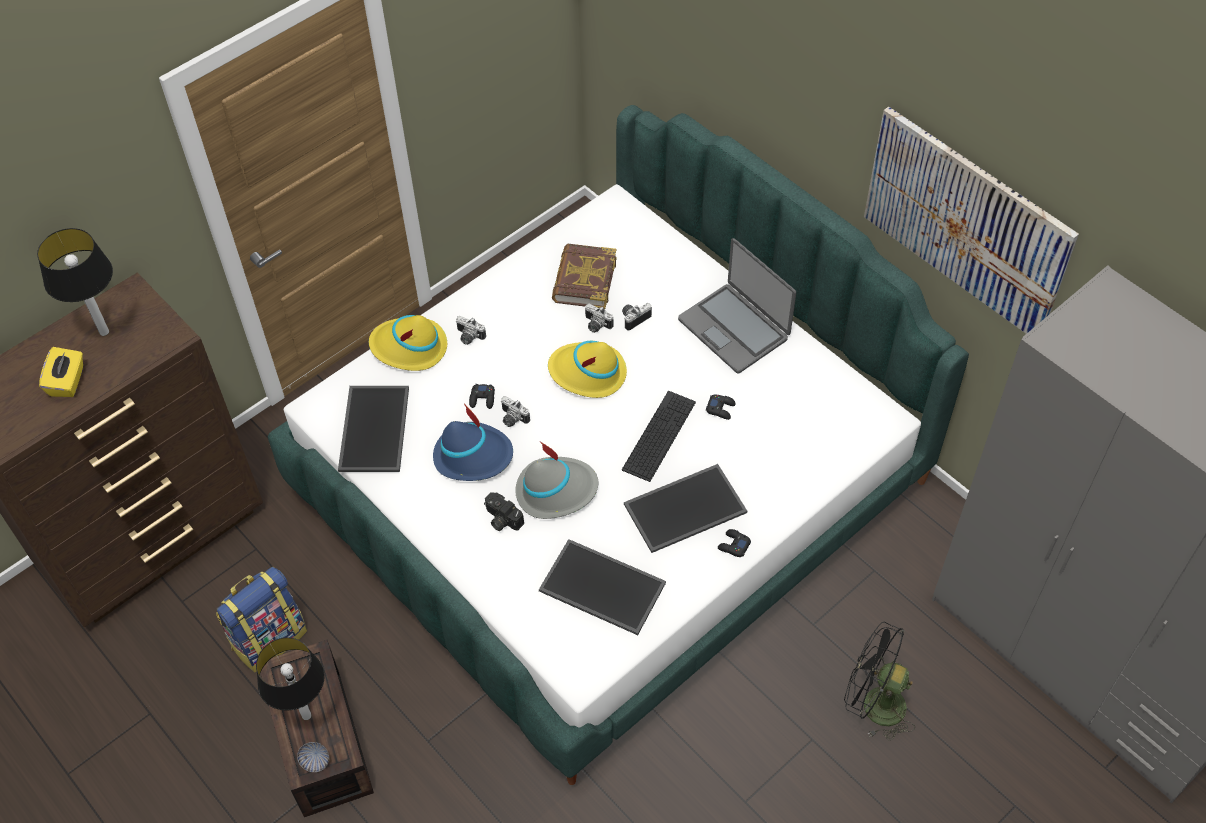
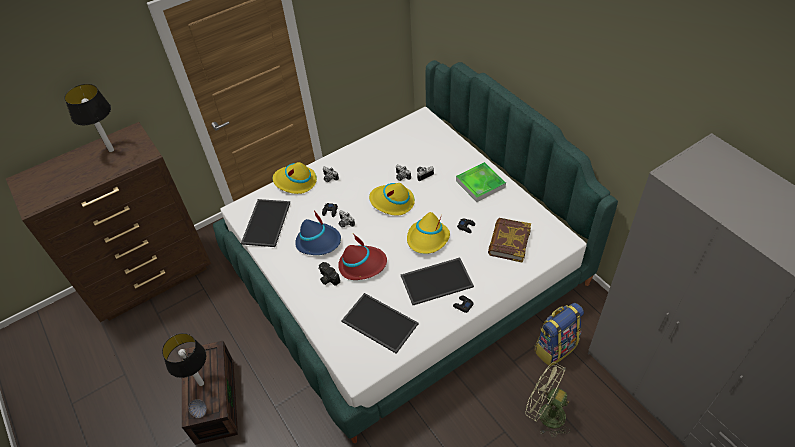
camera: 10 degrees right, 5 degrees down
yellow tissue box [39,347,83,397] -> none
backpack [216,567,307,672] -> backpack moved to [534,303,584,366]
grey hat [515,441,598,519] -> red hat [338,234,387,280]
book [552,243,617,309] -> book moved to [488,218,531,263]
keyboard [622,391,696,482] -> yellow hat [407,212,450,254]
laptop [678,238,796,373] -> tray [456,162,506,202]
black fan [844,622,915,741] -> green fan [525,362,570,438]
picture [864,107,1079,334] -> none

